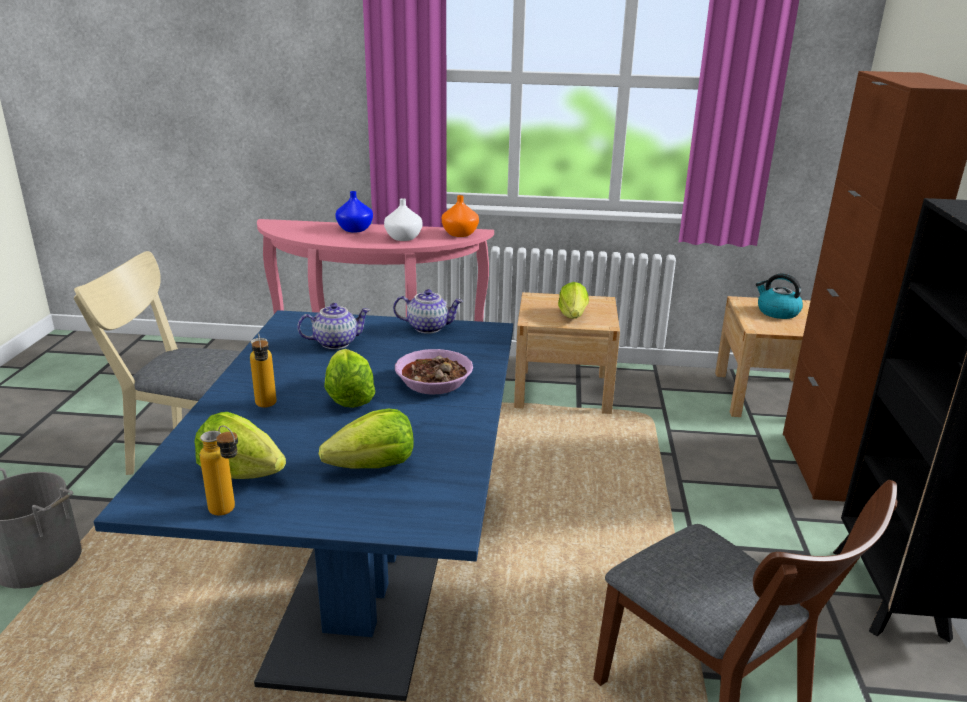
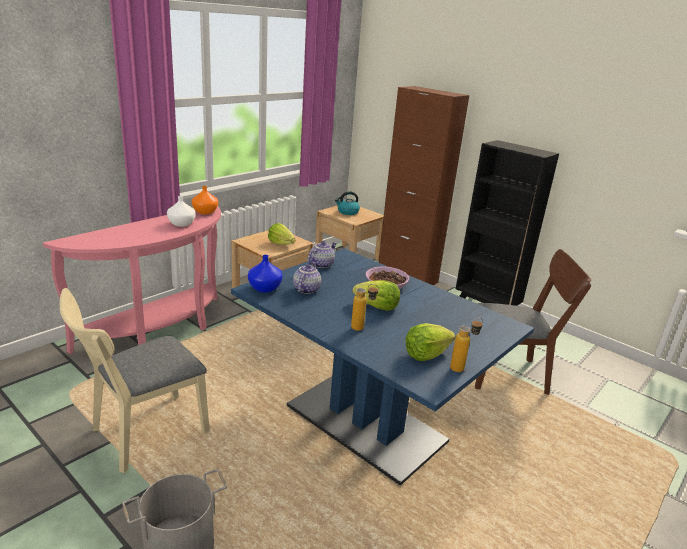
camera: 55 degrees left, 0 degrees up
lettuce [319,409,414,469] -> none
blue vase [335,191,373,233] -> blue vase moved to [248,255,283,293]

